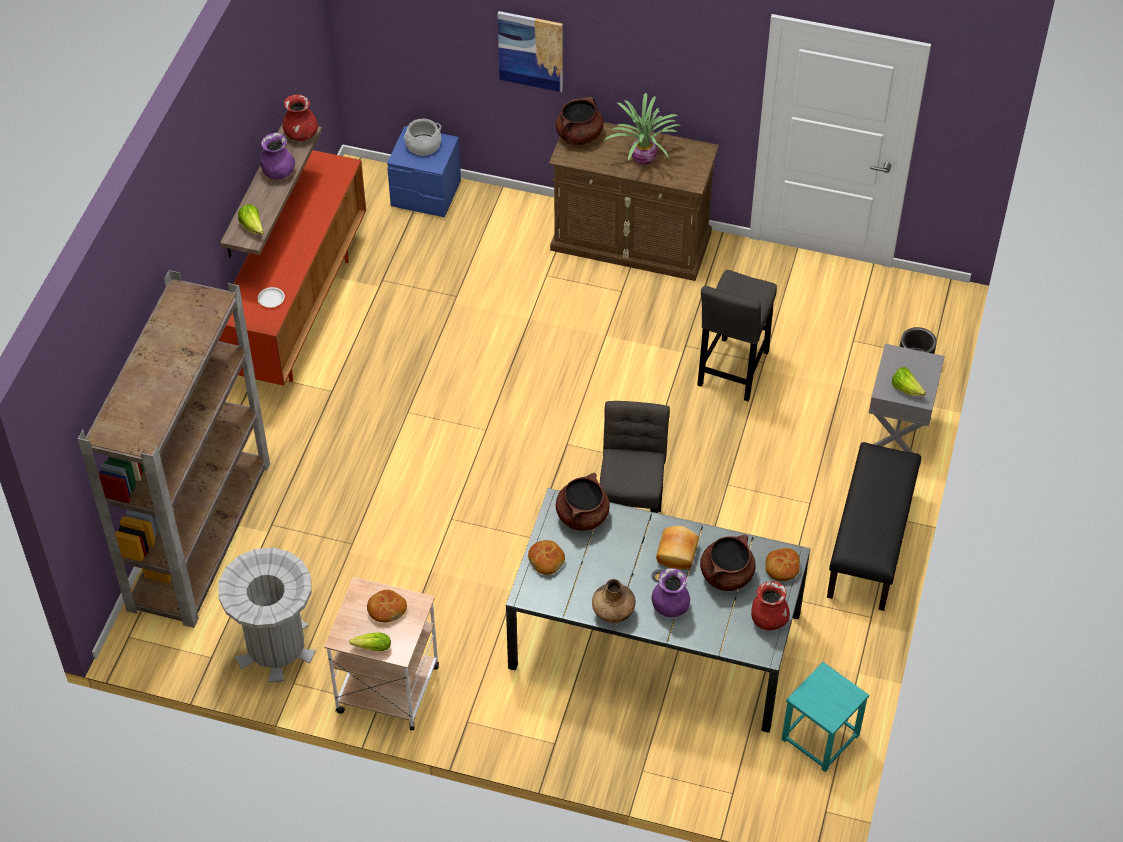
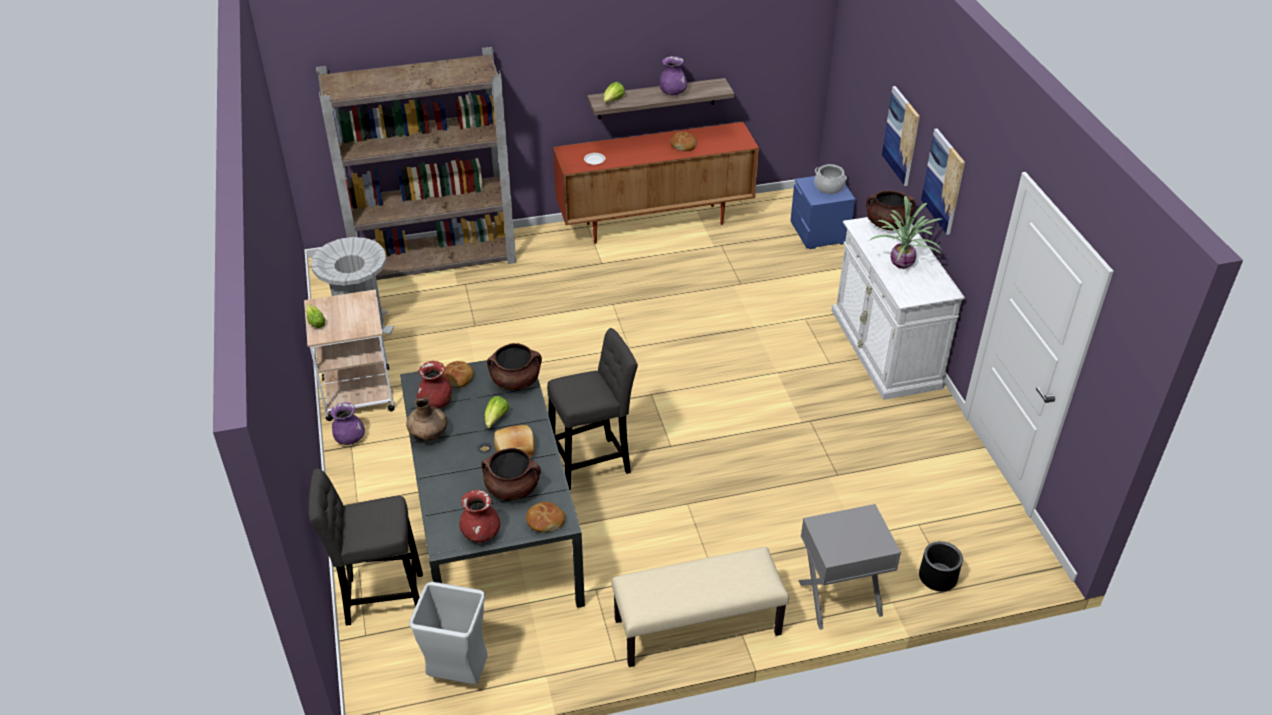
camera: 60 degrees right, 10 degrees down
red vase [282,94,318,141] -> red vase moved to [417,361,452,408]
bread [367,590,407,622] -> bread moved to [670,132,696,151]
brown dresser [549,122,719,281] -> white dresser [832,217,965,400]
purple vase [651,568,690,617] -> purple vase moved to [330,402,365,445]
grey stool [697,270,777,401] -> grey stool moved to [309,469,423,625]
turquoise stool [782,662,869,772] -> grey trash can [410,582,488,684]
black bench [827,442,921,611] -> beige bench [612,547,789,667]
lettuce [892,367,926,396] -> lettuce moved to [484,396,509,428]
none -> picture [921,129,965,235]

